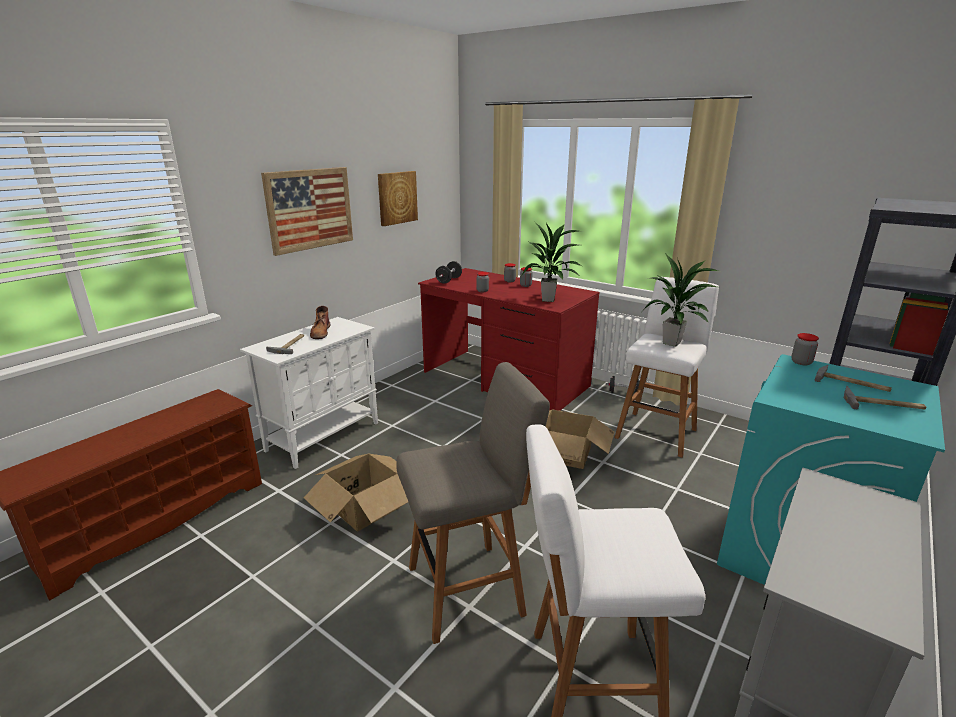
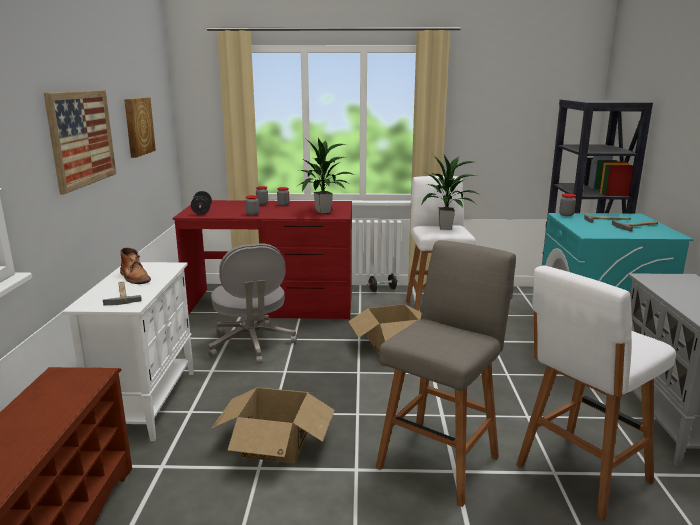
camera: 35 degrees left, 5 degrees down
none -> grey office chair [208,243,297,364]

